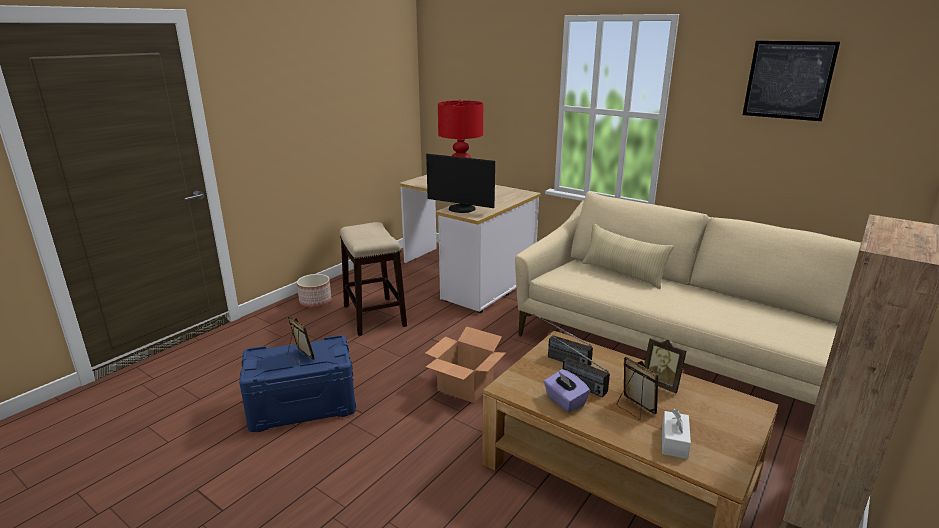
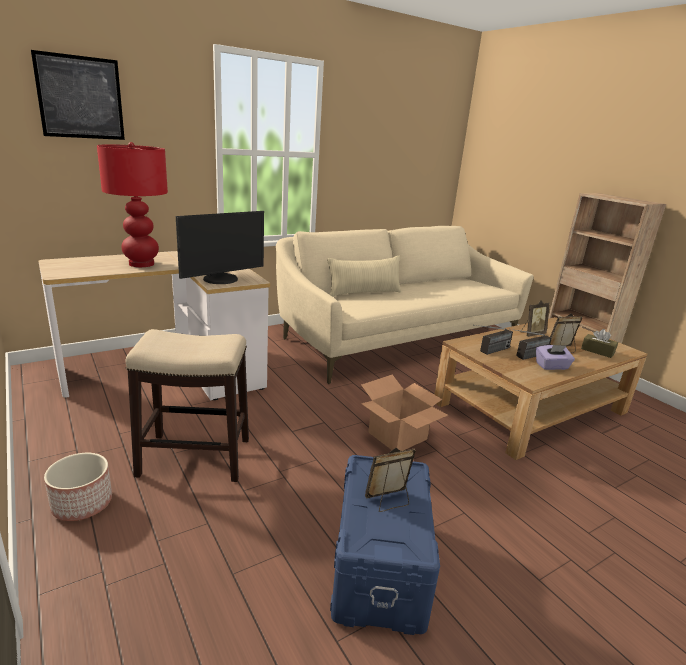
camera: 70 degrees left, 0 degrees up
white tissue box [662,409,691,459] -> brown tissue box [581,329,618,358]
picture [743,41,840,121] -> picture moved to [31,50,125,140]

